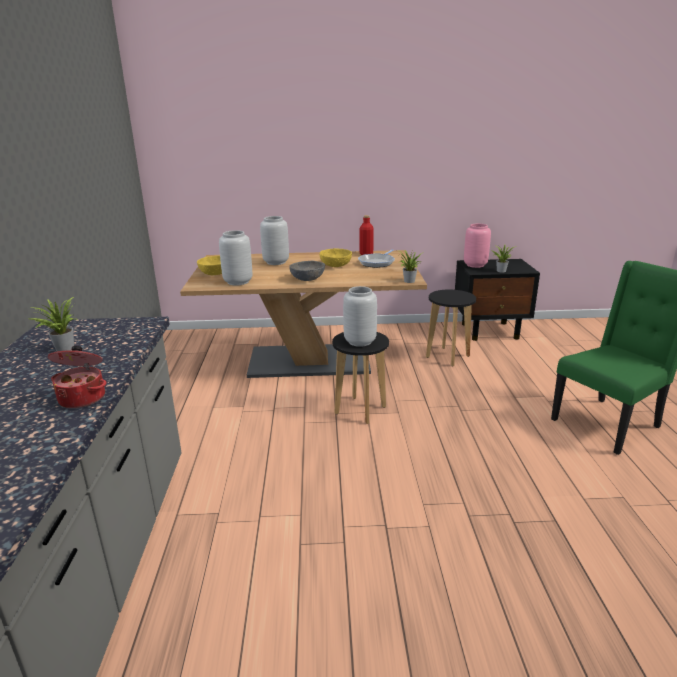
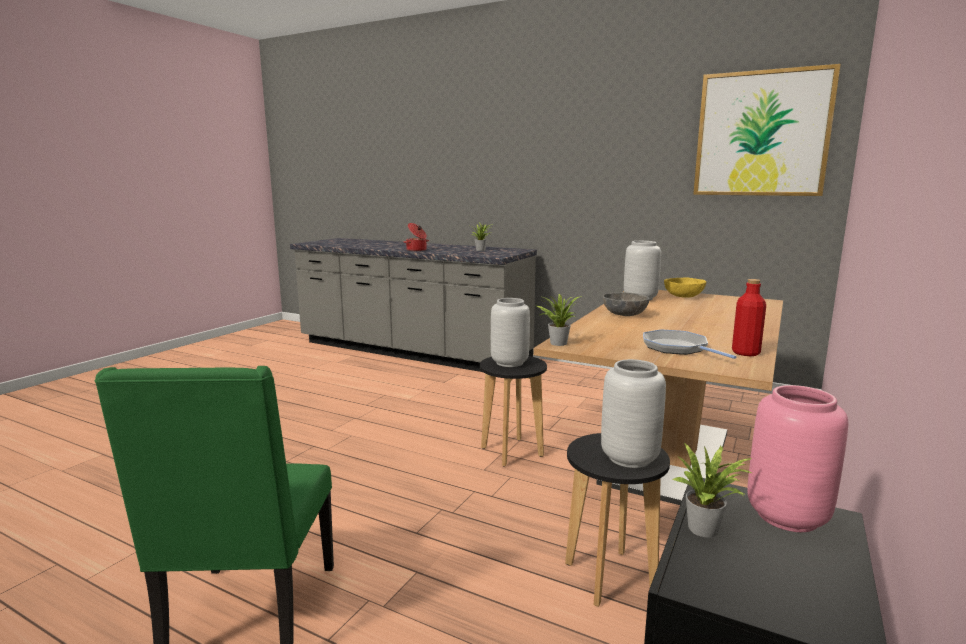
camera: 120 degrees right, 10 degrees down
grey vase [260,216,289,265] -> grey vase moved to [601,359,666,468]
yellow bowl [320,249,352,267] -> none
none -> picture [693,64,841,196]

